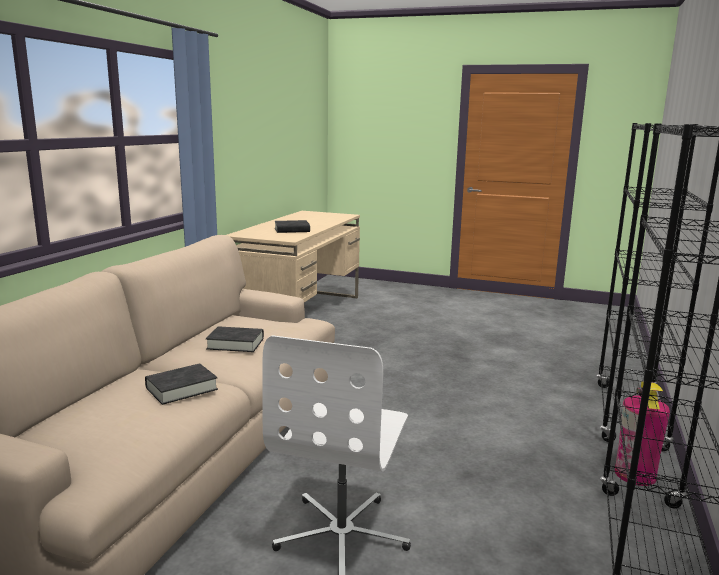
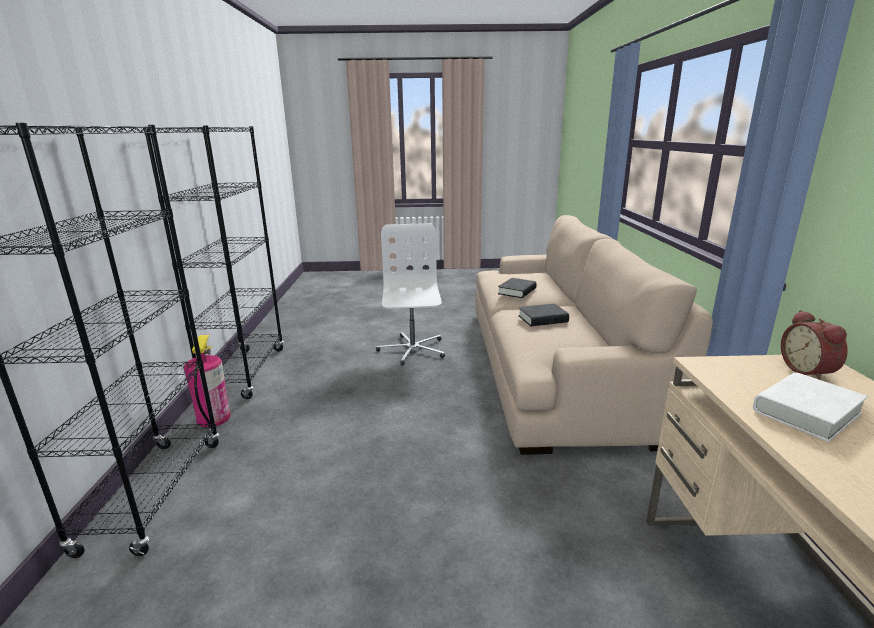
camera: 160 degrees right, 5 degrees up
black book [274,220,310,233] -> white book [753,372,868,442]
none -> alarm clock [781,310,848,380]

